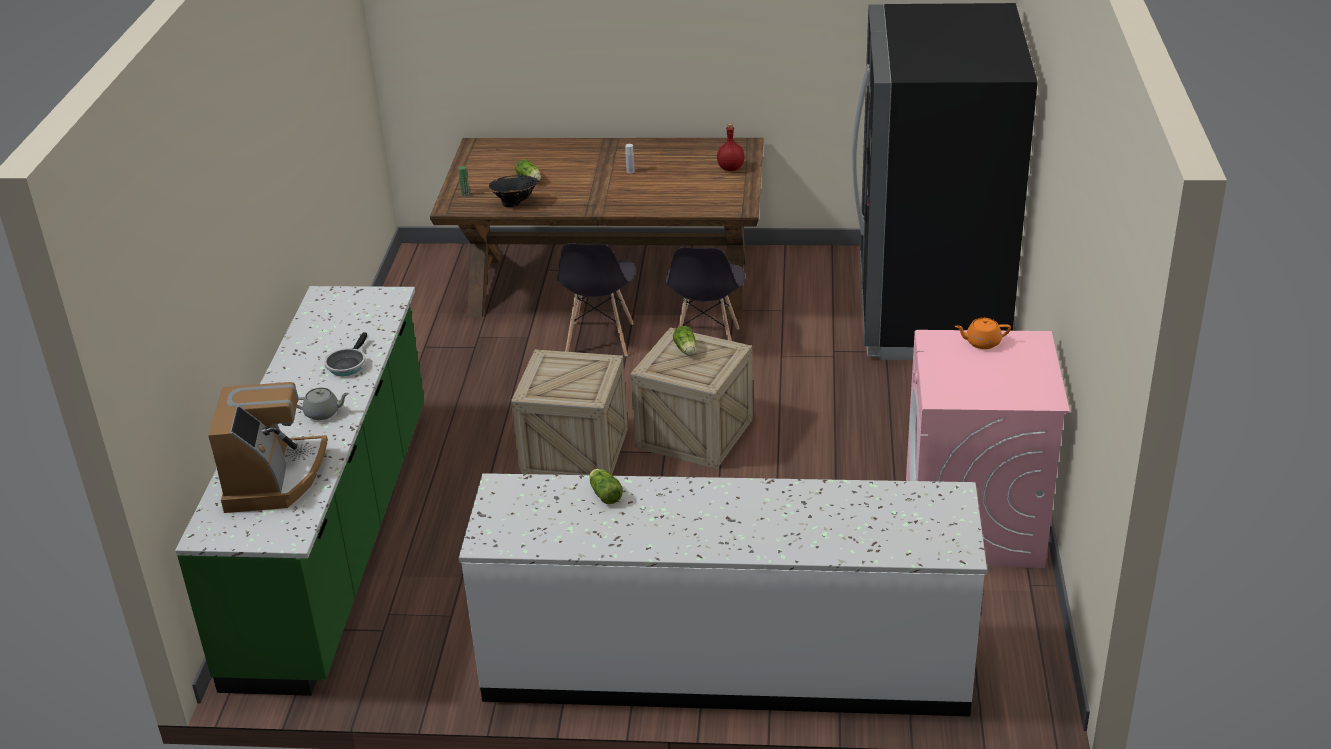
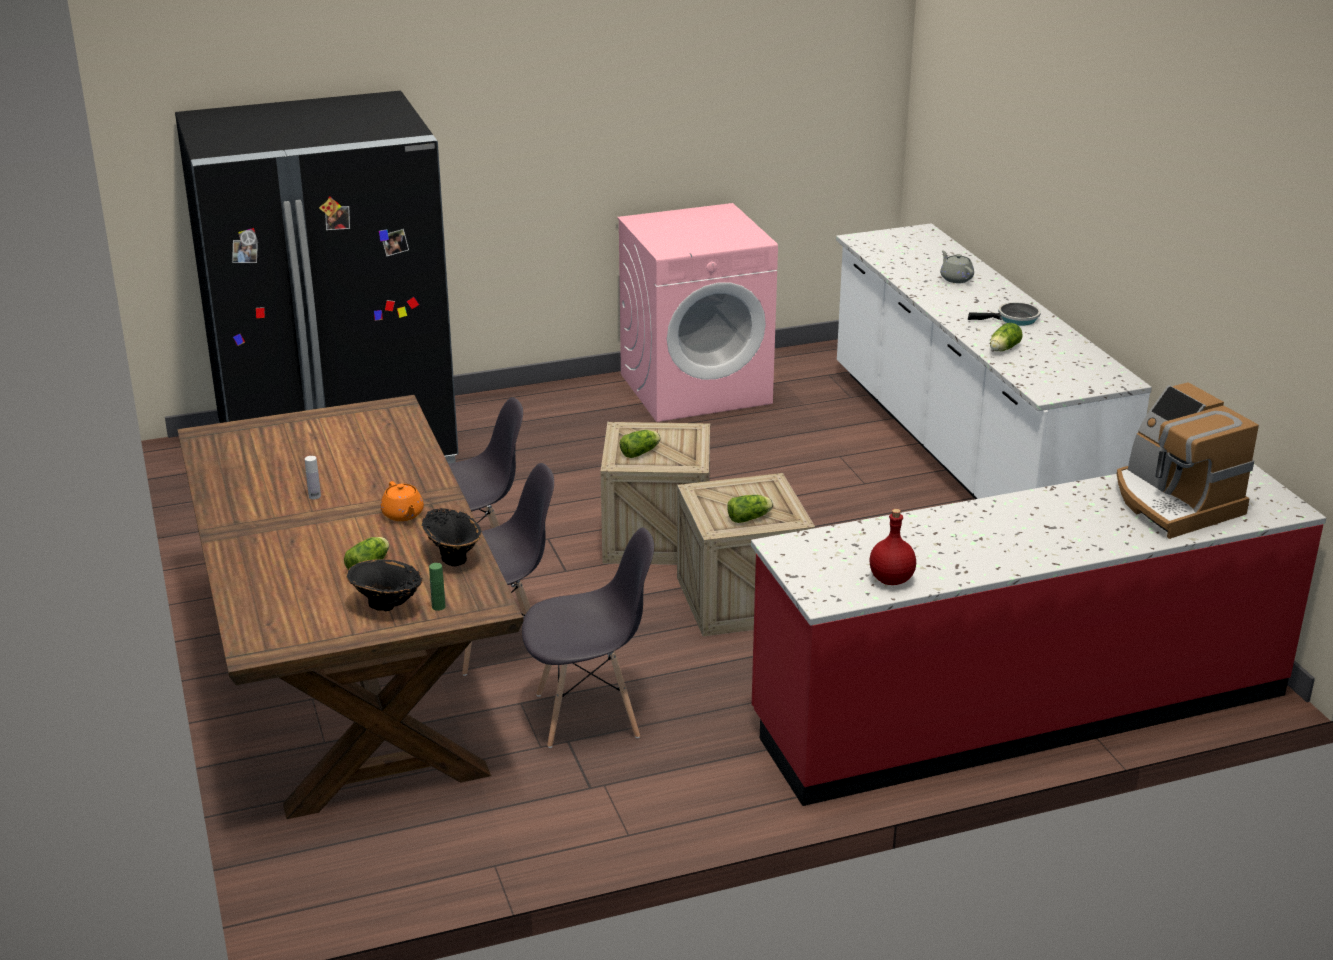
camera: 115 degrees left, 5 degrees down
green counter [175,286,424,696] -> red counter [751,464,1326,806]
coffee machine [208,382,328,513] -> coffee machine turned 90 degrees counterclockwise [1117,382,1259,539]
grey teapot [297,388,349,420] -> grey teapot moved to [940,250,974,283]
frying pan [324,332,367,376] -> frying pan moved to [968,302,1041,326]
red bottle [717,123,744,171] -> red bottle moved to [869,509,916,585]
orange teapot [955,318,1011,349] -> orange teapot moved to [380,481,424,521]
none -> black vase [346,559,423,611]
none -> grey chair [522,528,654,748]
none -> lettuce [727,495,773,523]

